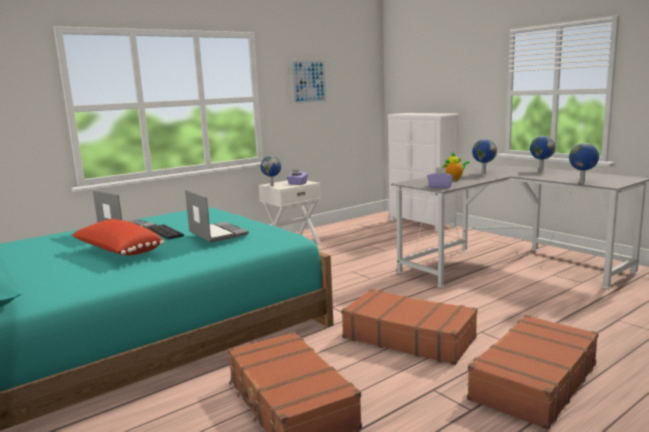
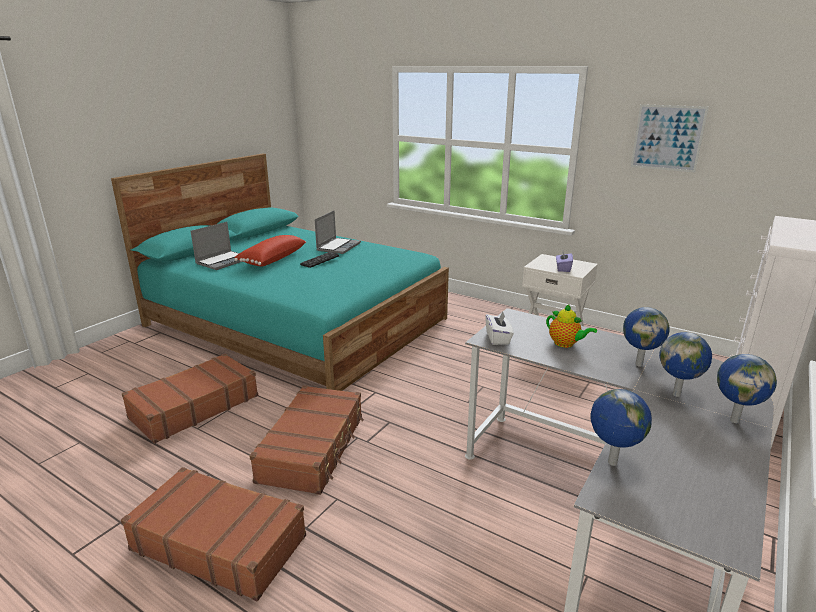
camera: 70 degrees right, 10 degrees up
laptop [185,190,249,243] -> laptop moved to [191,222,241,270]
globe [261,156,281,186] -> globe moved to [659,332,712,397]
purple tissue box [427,167,453,188] -> white tissue box [485,311,514,345]

